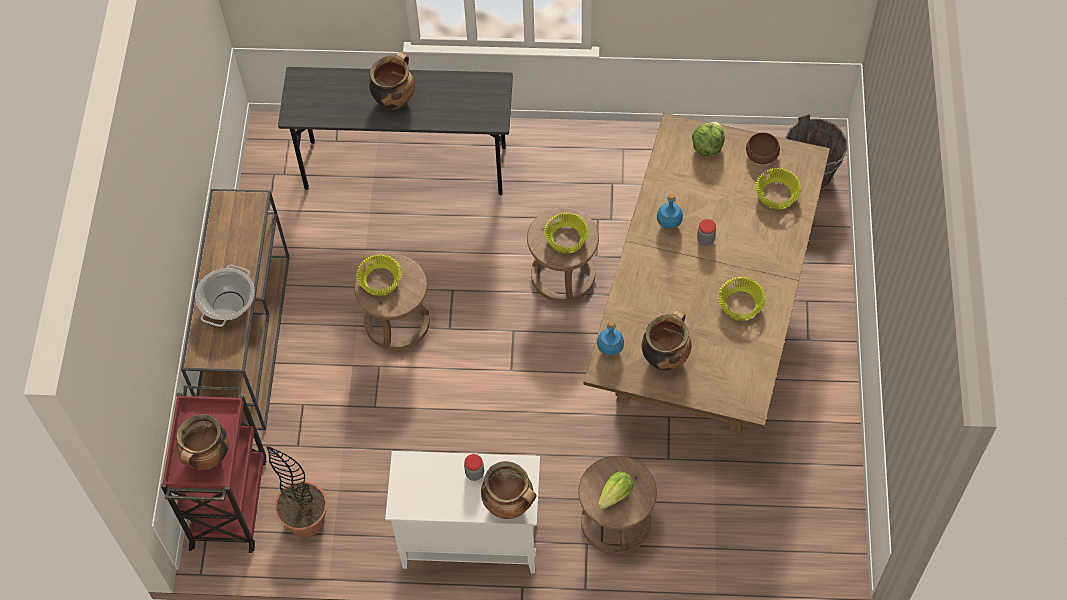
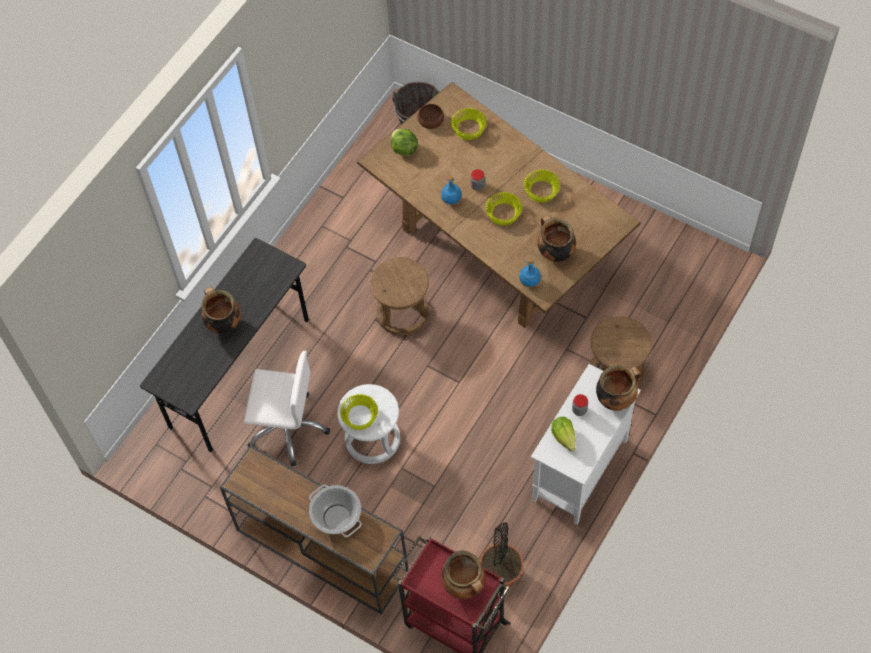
camera: 60 degrees left, 0 degrees up
brown stool [354,255,430,351] -> white stool [337,384,400,464]
yellow bowl [544,213,589,254] -> yellow bowl moved to [485,192,522,226]
lettuce [598,471,633,510] -> lettuce moved to [551,417,576,451]
none -> white office chair [244,351,330,466]

